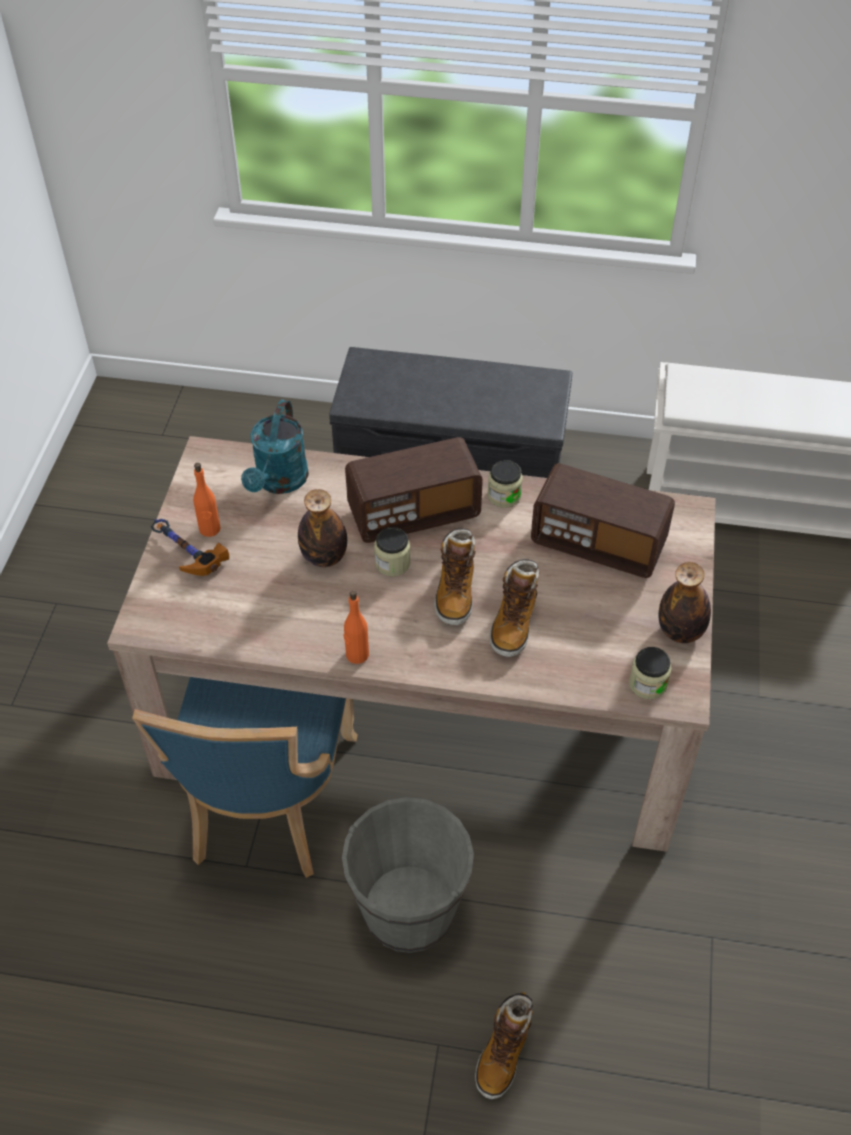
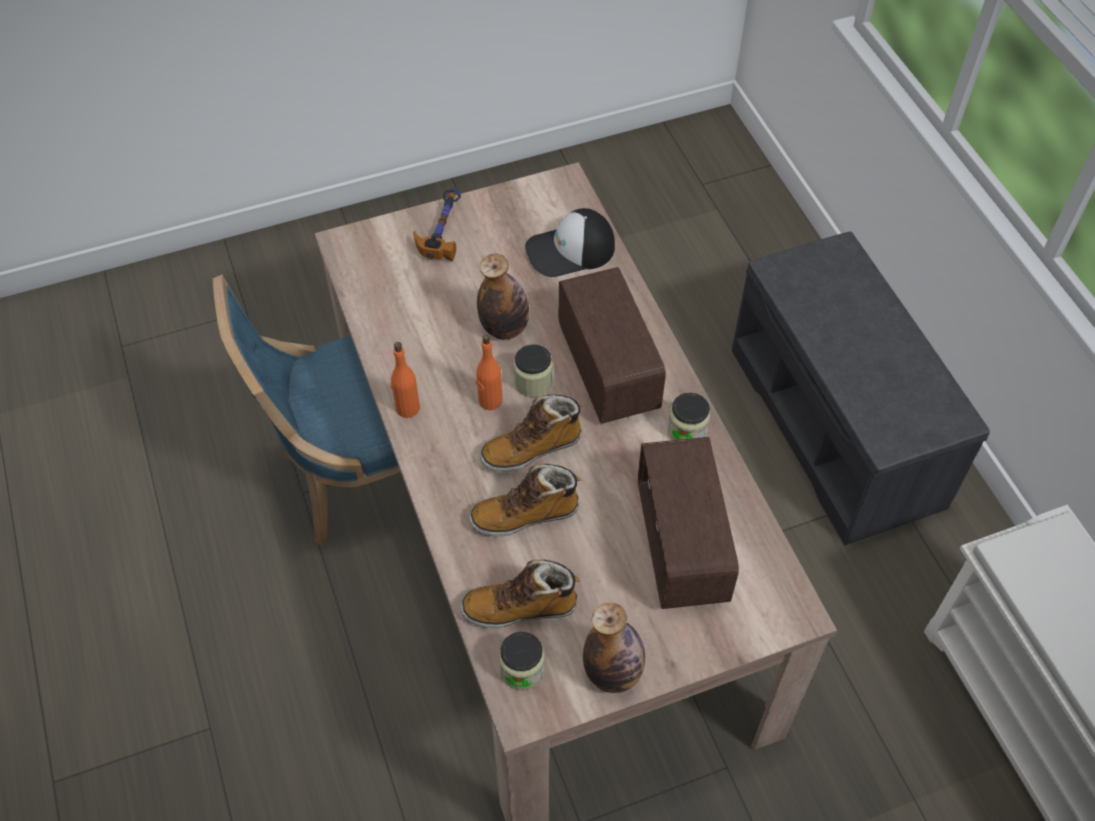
camera: 60 degrees right, 5 degrees up
orange bottle [193,463,221,537] -> orange bottle moved to [476,334,502,410]
turquoise watering can [241,400,309,494] -> cap [525,208,615,277]
grey bucket [342,797,474,953] -> none
radio [345,437,483,543] -> radio turned 150 degrees counterclockwise [558,267,666,424]
boot [475,993,533,1099] -> boot moved to [461,560,581,628]

